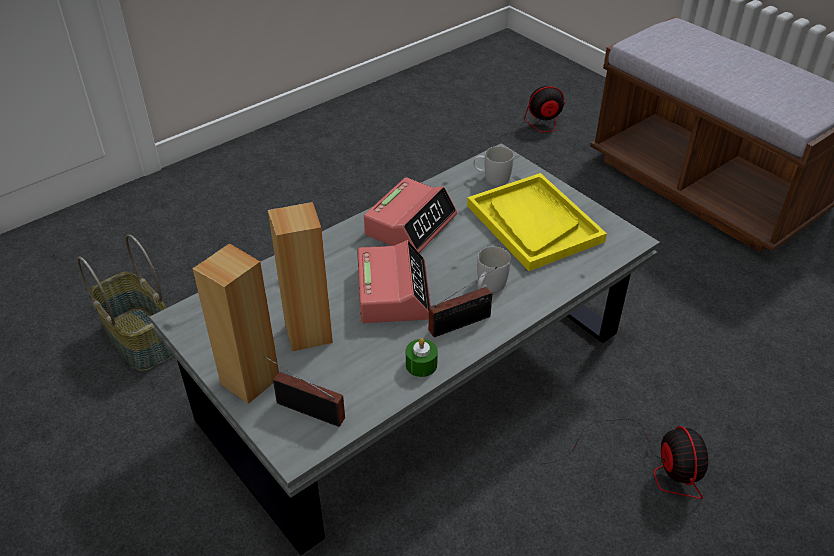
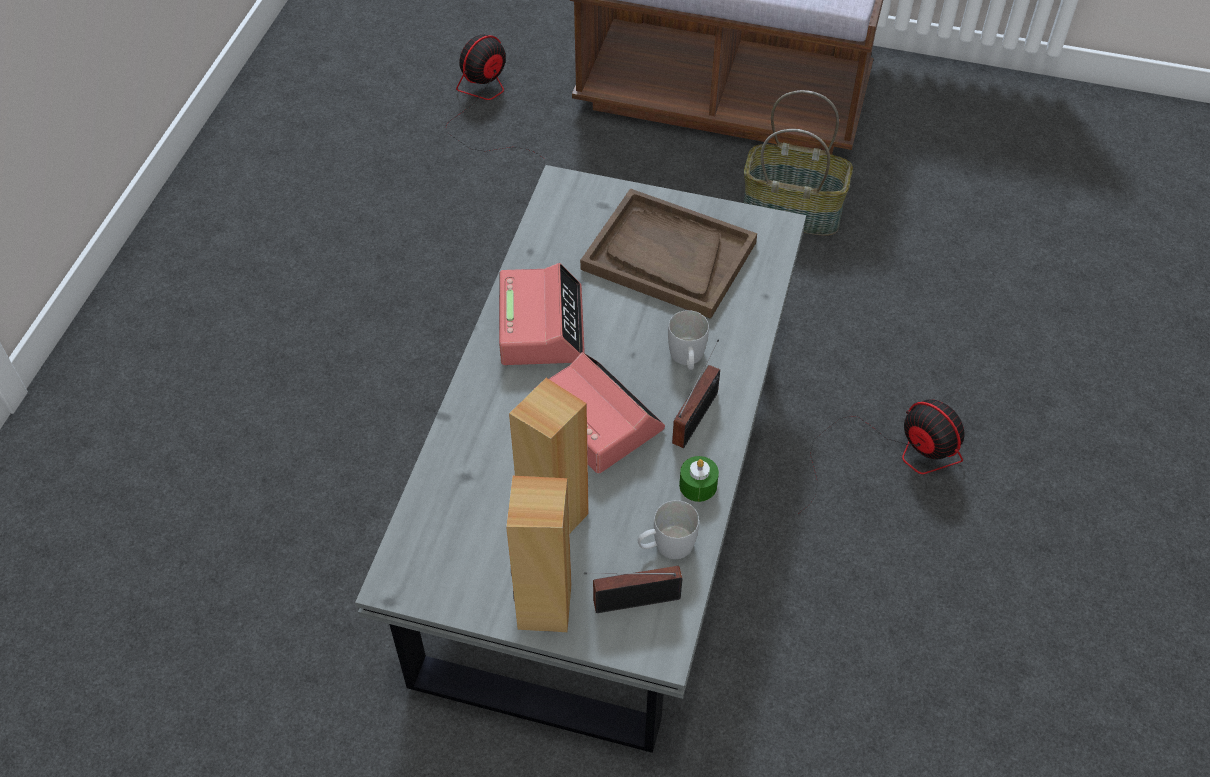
camera: 35 degrees left, 10 degrees up
basket [77,234,173,371] -> basket moved to [743,90,853,236]
yellow tray [467,173,607,271] -> brown tray [580,188,757,319]
white mug [473,146,514,186] -> white mug moved to [638,500,699,559]

